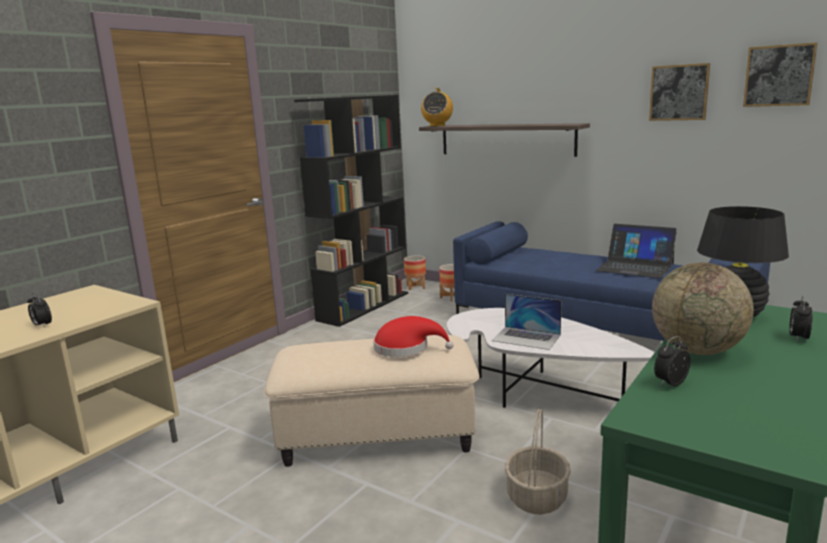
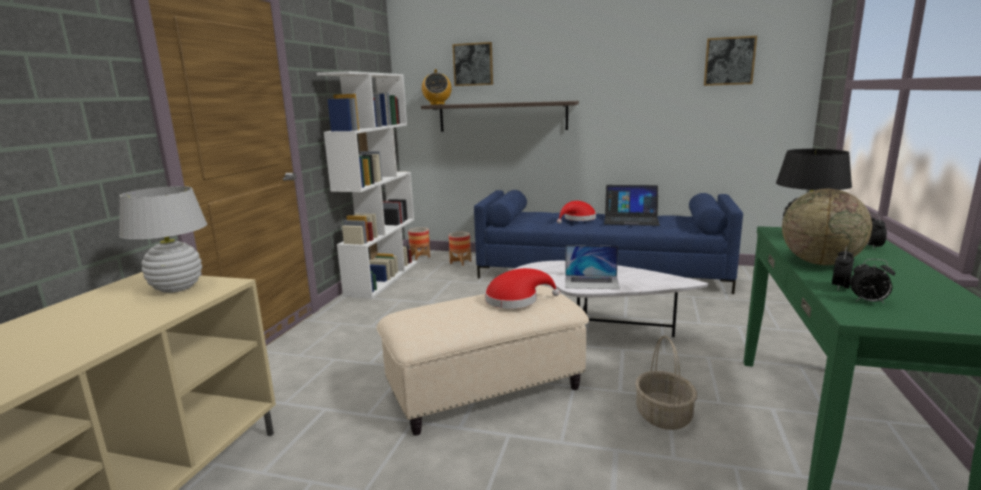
camera: 20 degrees left, 0 degrees up
alarm clock [27,293,52,328] -> alarm clock moved to [850,259,895,304]
black bookcase [294,95,408,327] -> white bookcase [317,71,417,299]
picture [649,63,710,121] -> picture moved to [452,42,493,86]
none -> white table lamp [119,186,207,293]
none -> red hat [557,201,596,224]

